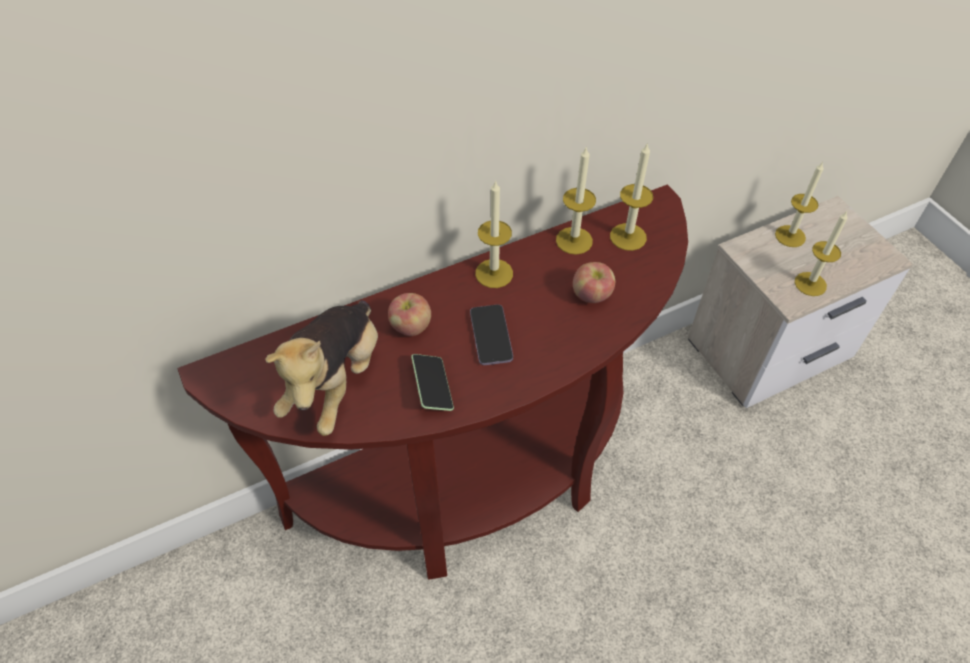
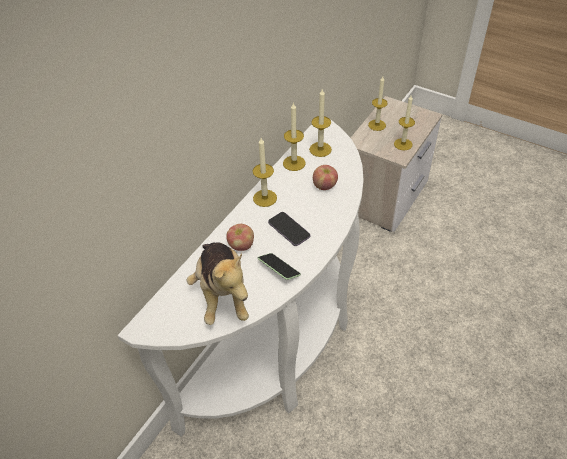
camera: 30 degrees left, 5 degrees down
brown console table [178,185,688,580] -> white console table [118,119,364,437]

